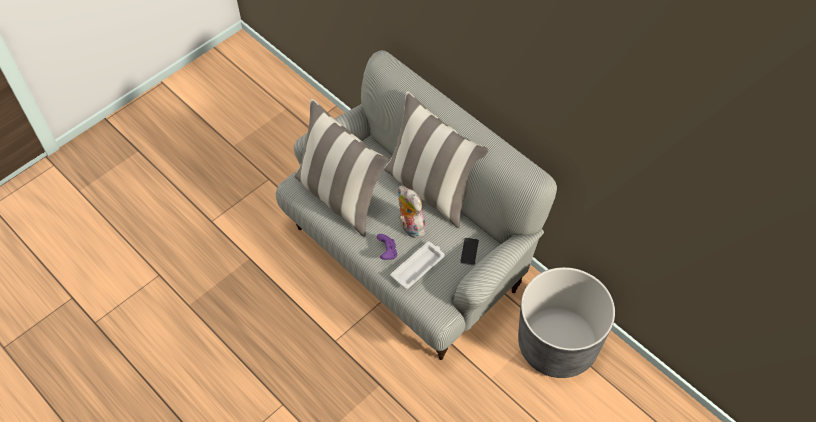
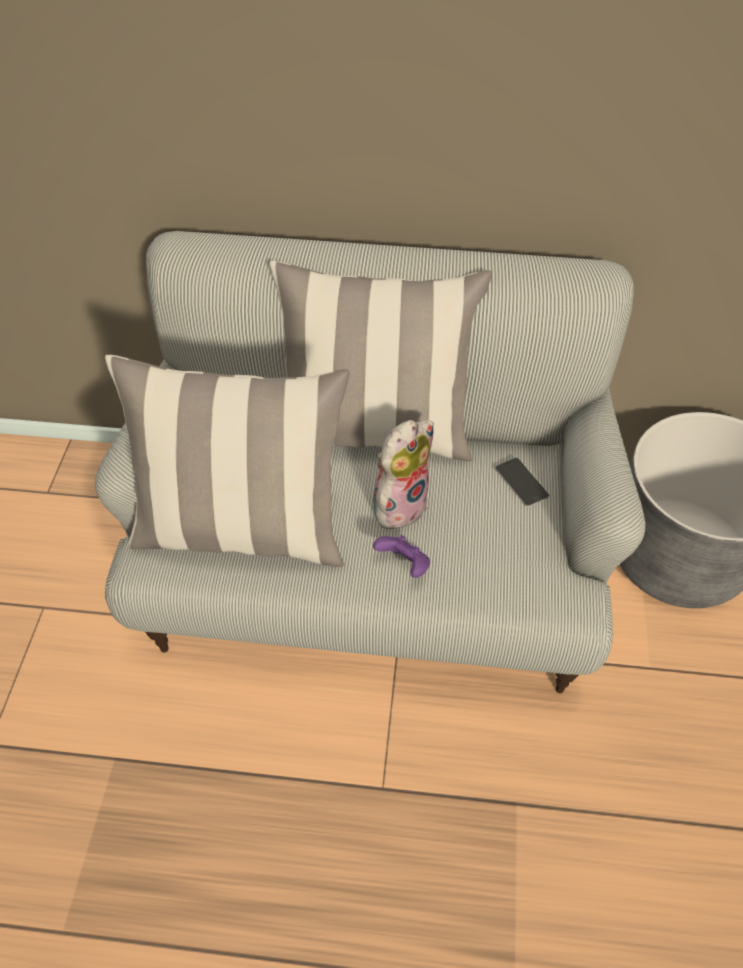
camera: 40 degrees left, 5 degrees down
white tray [390,242,445,289] -> none
plush toy [398,186,426,238] -> plush toy turned 120 degrees clockwise [373,420,434,534]

